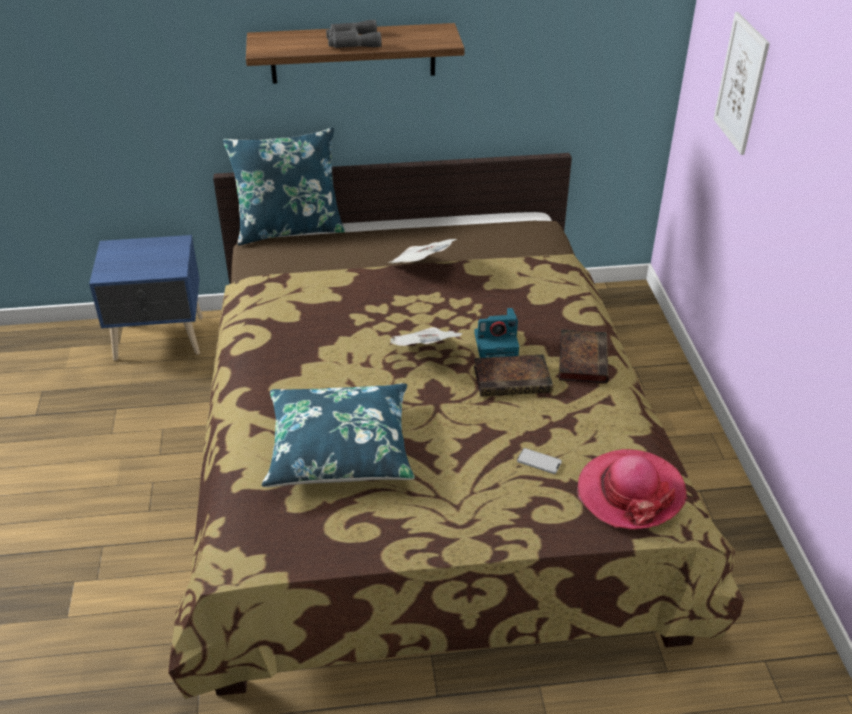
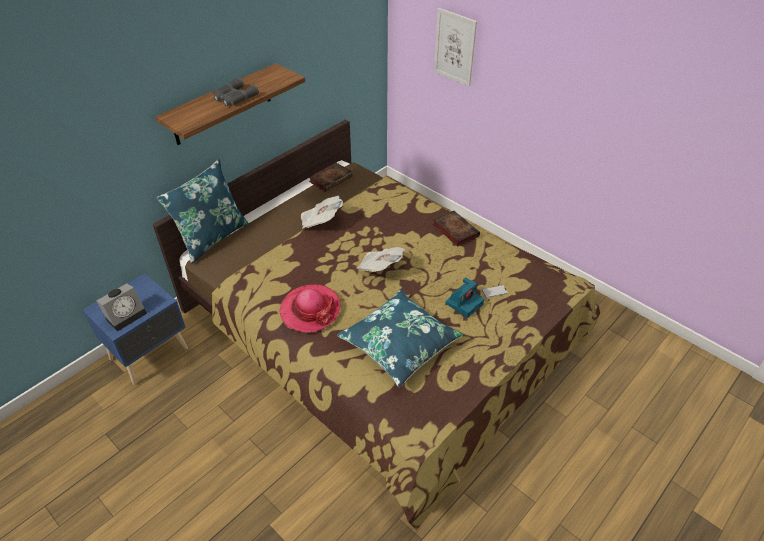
camera: 40 degrees left, 5 degrees up
camera [474,308,519,358] -> camera moved to [445,277,484,318]
book [474,354,553,396] -> book moved to [309,163,353,192]
hat [577,449,687,529] -> hat moved to [280,284,341,333]
none -> alarm clock [97,283,147,332]

